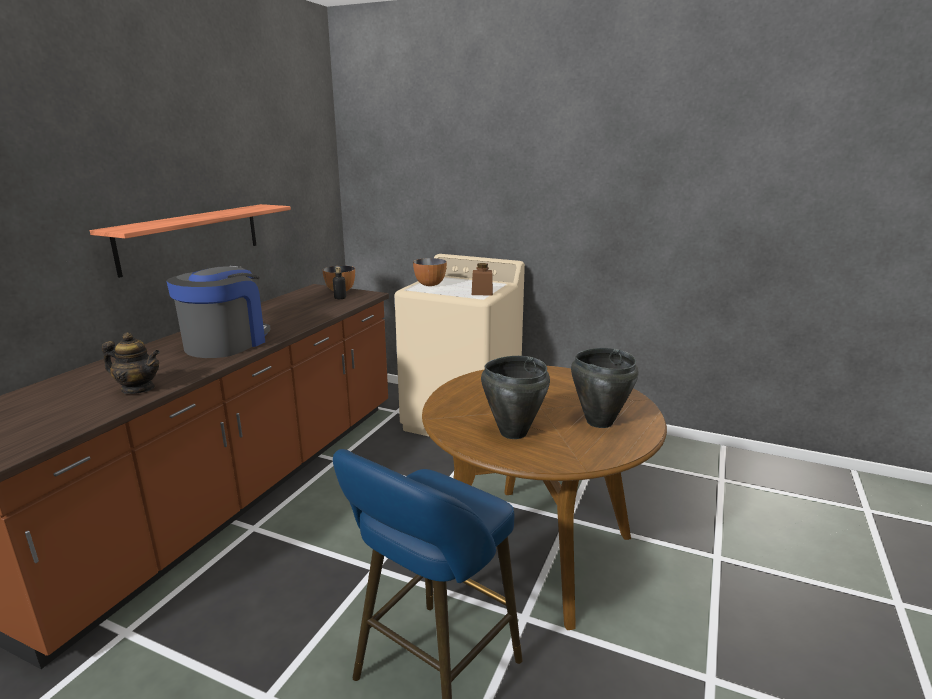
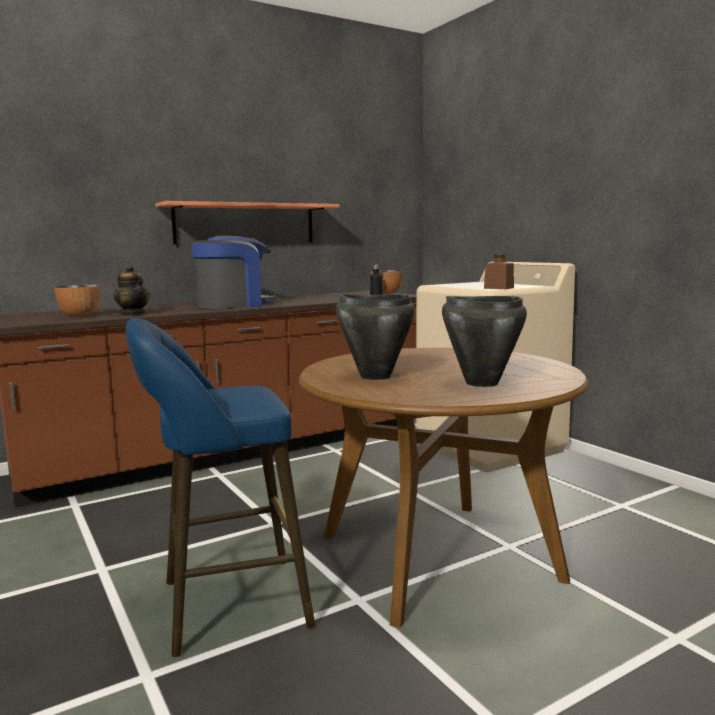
camera: 35 degrees right, 10 degrees down
bowl [413,258,447,286] -> bowl moved to [54,285,101,317]

